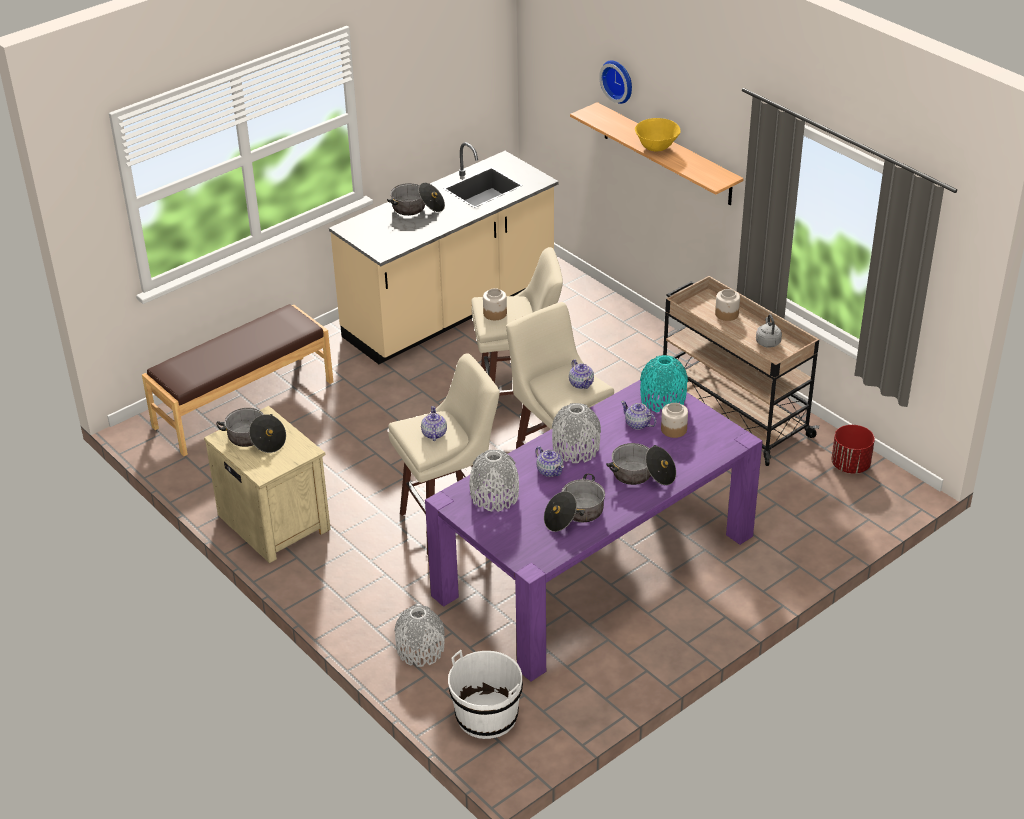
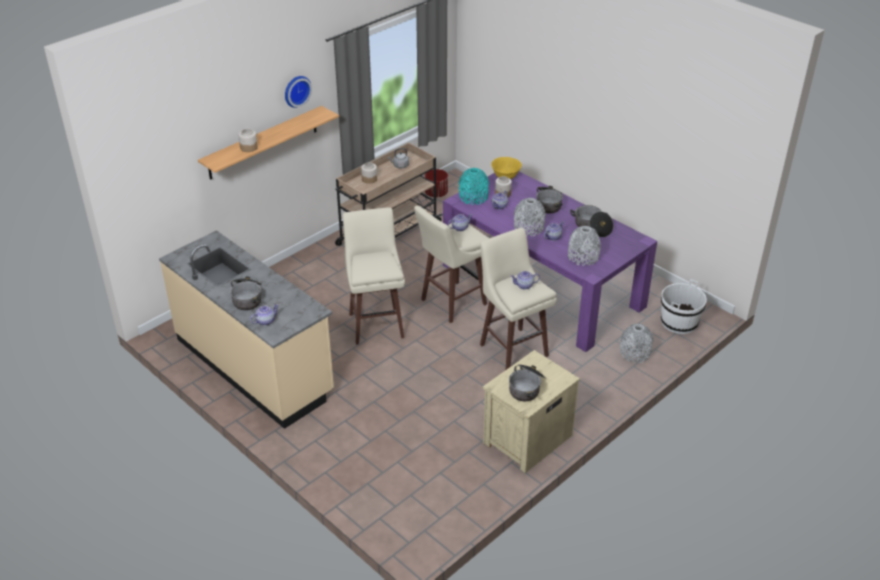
camera: 95 degrees left, 0 degrees up
brown bench [142,304,333,456] -> none
jar [483,288,507,320] -> jar moved to [238,128,258,152]
wall clock [599,60,632,104] -> wall clock moved to [285,76,312,108]
yellow bowl [635,118,681,152] -> yellow bowl moved to [491,157,522,179]
none -> teapot [250,304,279,326]

